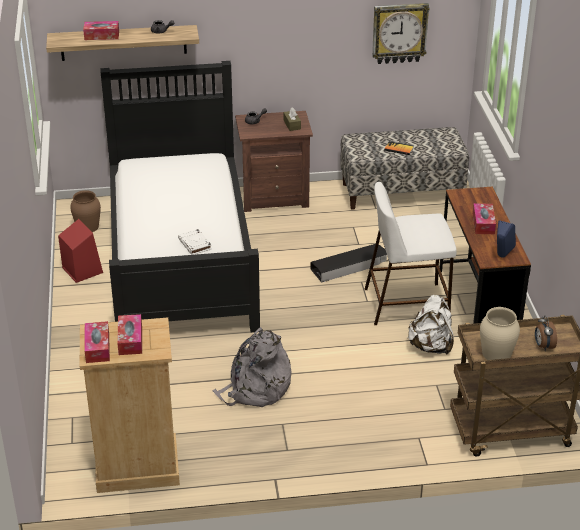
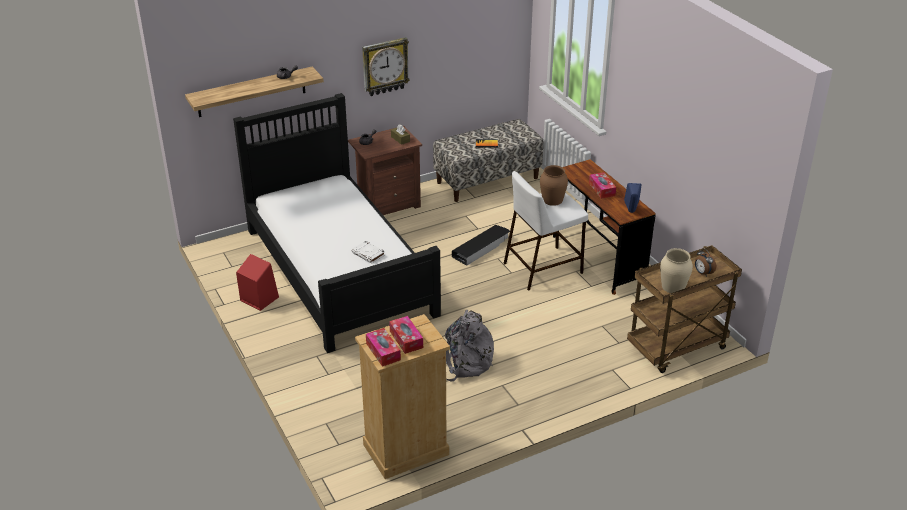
camera: 20 degrees left, 0 degrees up
brown vase [70,190,101,232] -> brown vase moved to [540,165,568,206]
tissue box [83,21,119,40] -> none
wall clock [372,3,430,64] -> wall clock moved to [362,37,410,96]
white backpack [408,295,454,355] -> none

